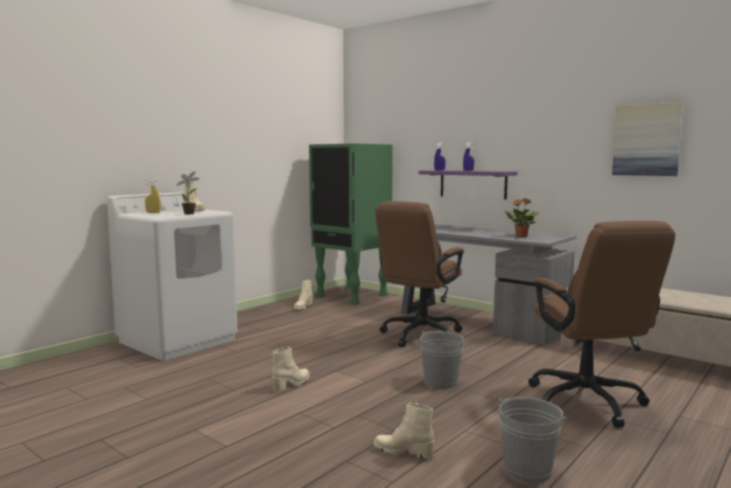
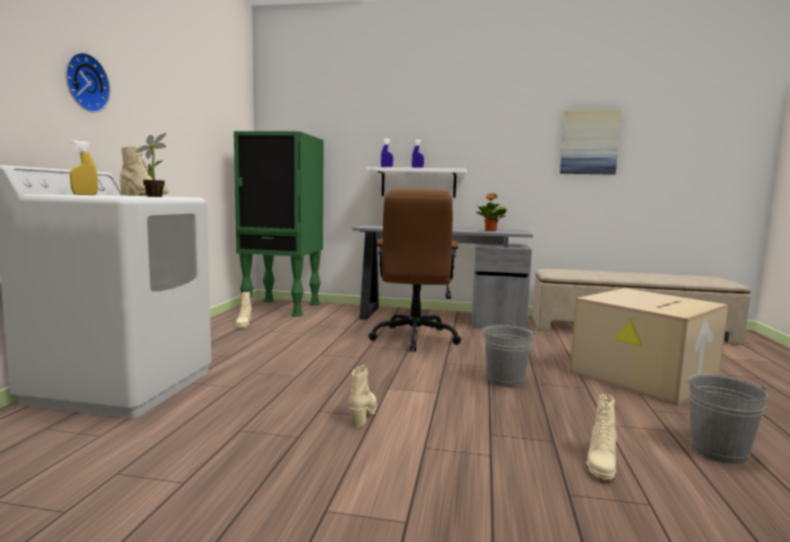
camera: 30 degrees left, 0 degrees up
beige boot [374,402,434,459] -> beige boot turned 60 degrees counterclockwise [586,394,617,480]
purple shelf [418,170,517,200] -> white shelf [366,167,467,198]
brown office chair [528,221,675,428] -> cardboard box [570,288,729,406]
none -> wall clock [65,52,110,113]

